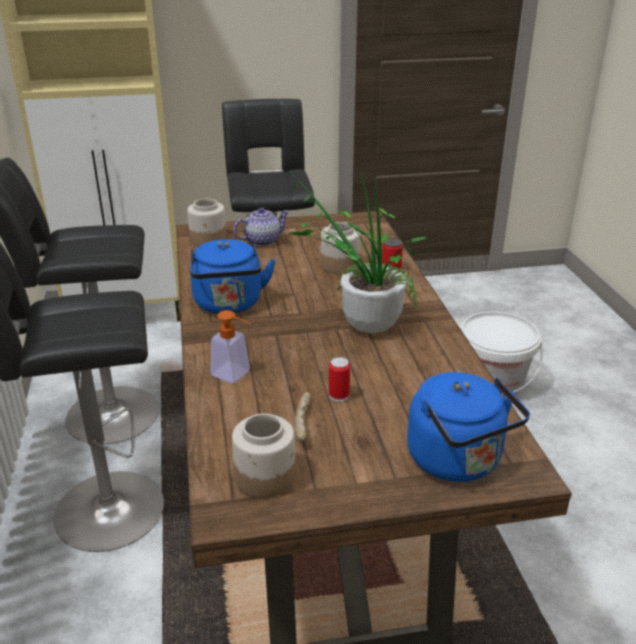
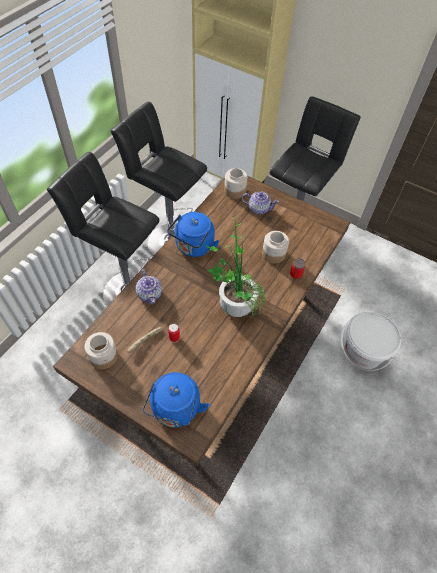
camera: 40 degrees right, 25 degrees up
soap dispenser [210,310,251,383] -> teapot [136,269,162,305]

